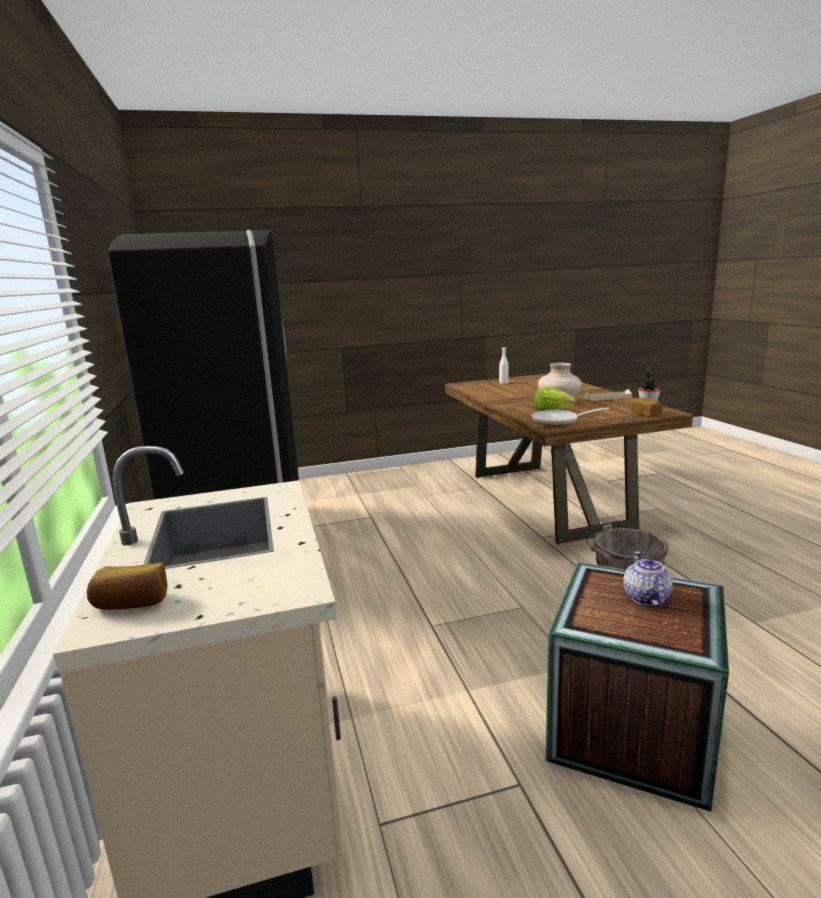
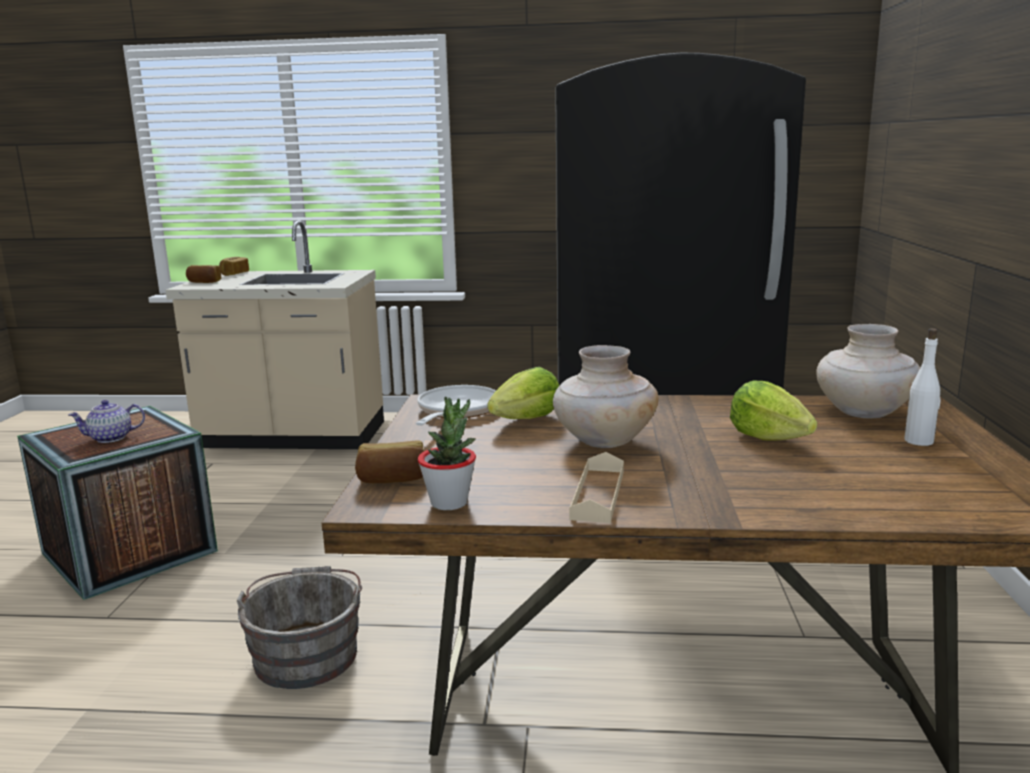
camera: 110 degrees right, 0 degrees up
teapot [623,551,673,606] -> teapot turned 135 degrees clockwise [68,400,145,443]
none -> bread [186,265,221,283]
none -> lettuce [730,381,817,441]
none -> beige vase [816,324,920,419]

